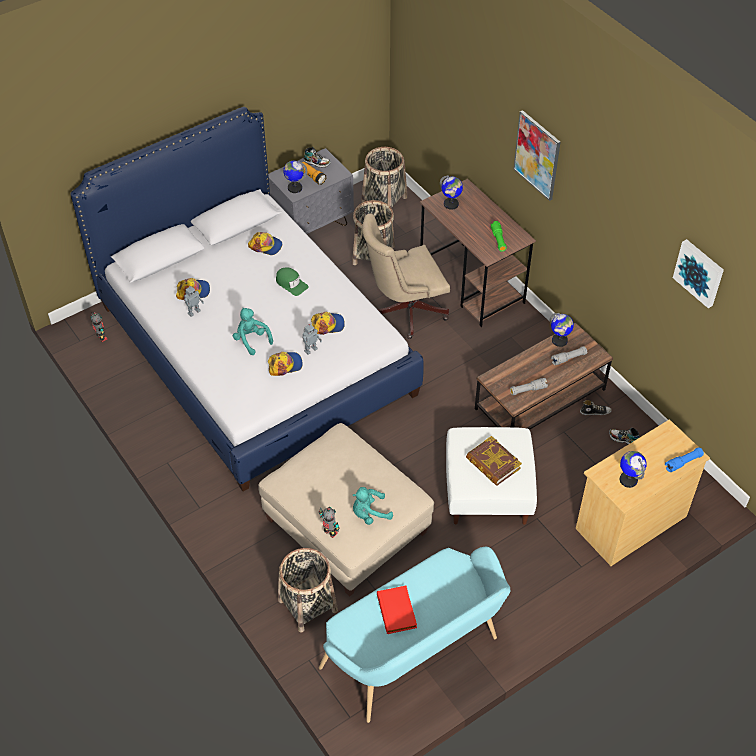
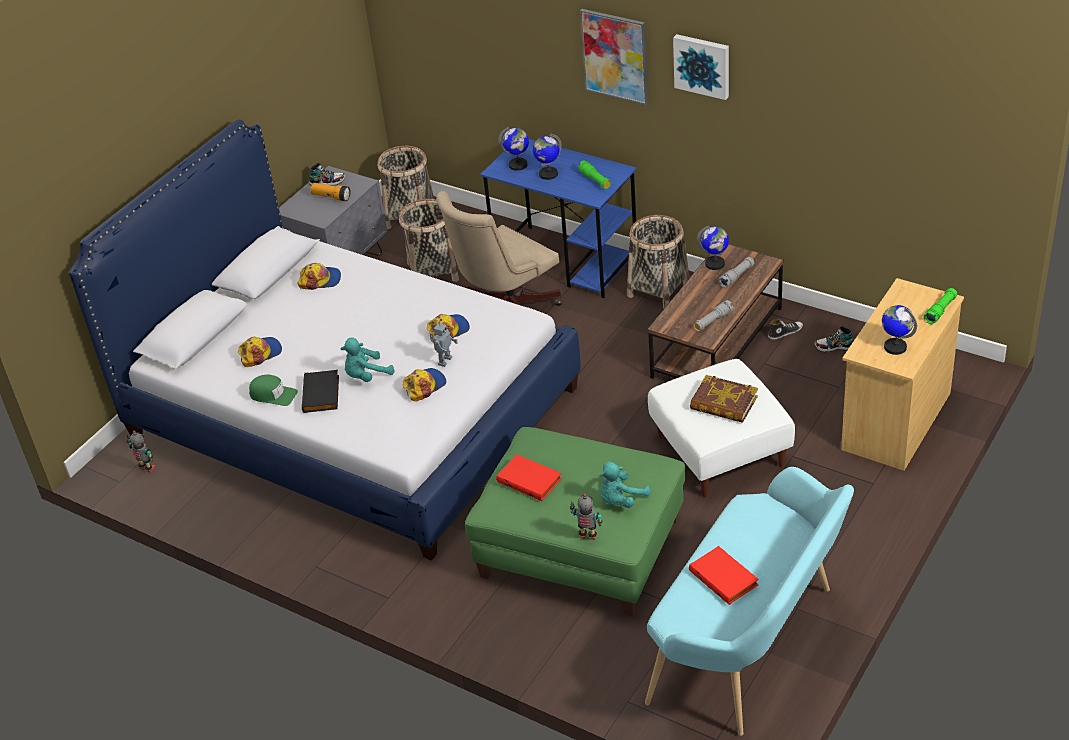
camera: 20 degrees left, 10 degrees down
toy robot [184,286,204,317] -> none
turquoise plush toy [233,308,273,355] -> turquoise plush toy turned 60 degrees counterclockwise [341,337,394,382]
beige ottoman [258,423,434,597] -> green ottoman [465,427,685,617]
green cap [276,267,309,296] -> green cap moved to [249,375,298,406]
basket [278,548,338,633] -> basket moved to [627,215,689,308]
globe [283,161,307,193] -> globe moved to [533,133,562,180]
brown desk [420,179,536,327] -> blue desk [480,139,637,298]
blue flashlight [665,447,704,472] -> green flashlight [924,288,957,324]
picture [673,239,724,308] -> picture moved to [673,34,729,100]
none -> black book [302,370,339,413]
none -> red book [496,454,562,501]

